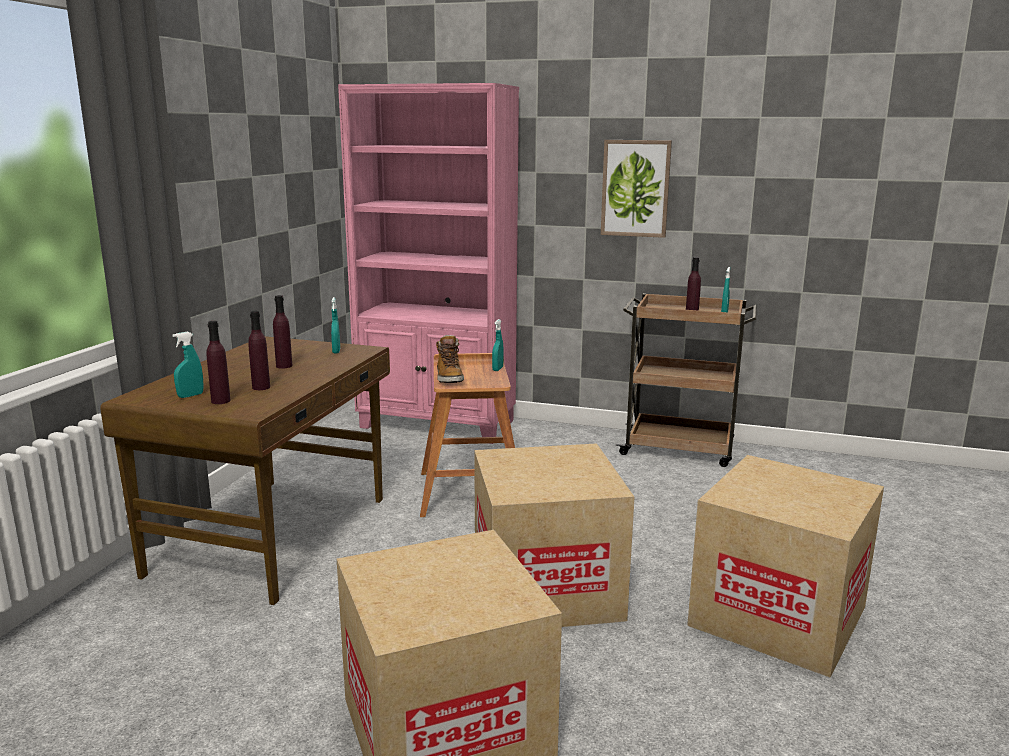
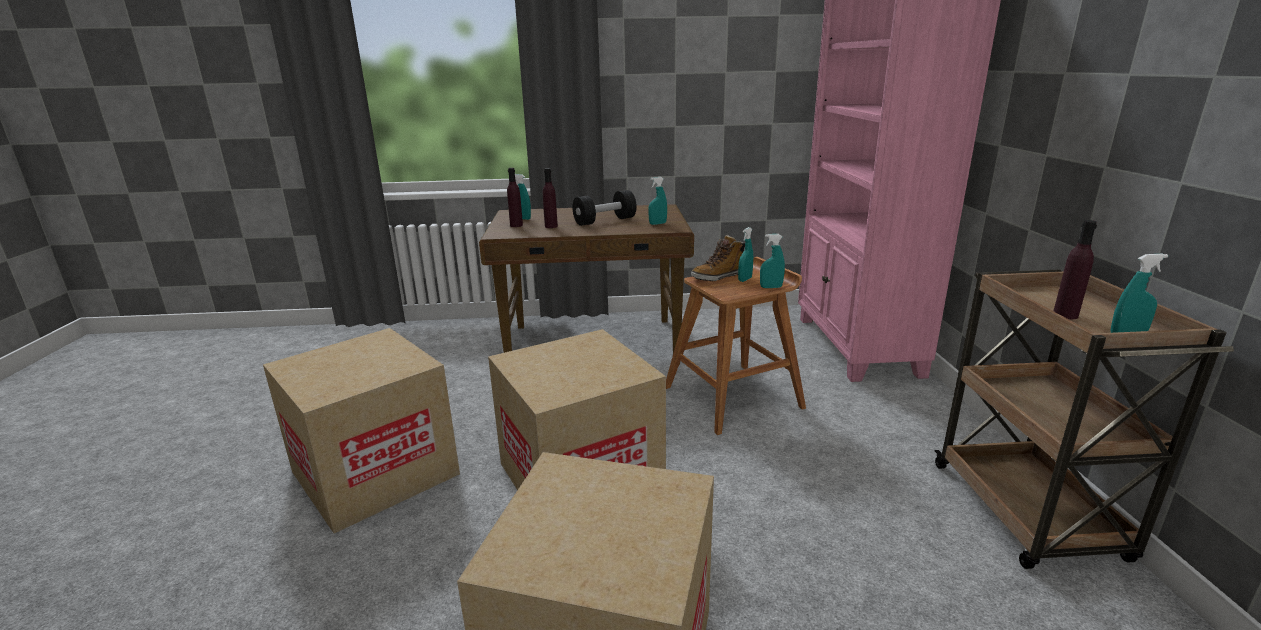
camera: 70 degrees right, 5 degrees up
purple bottle [273,295,292,369] -> black dumbbell [572,190,637,226]
picture [601,140,672,238] -> none
none -> turquoise spray bottle [738,227,753,282]

